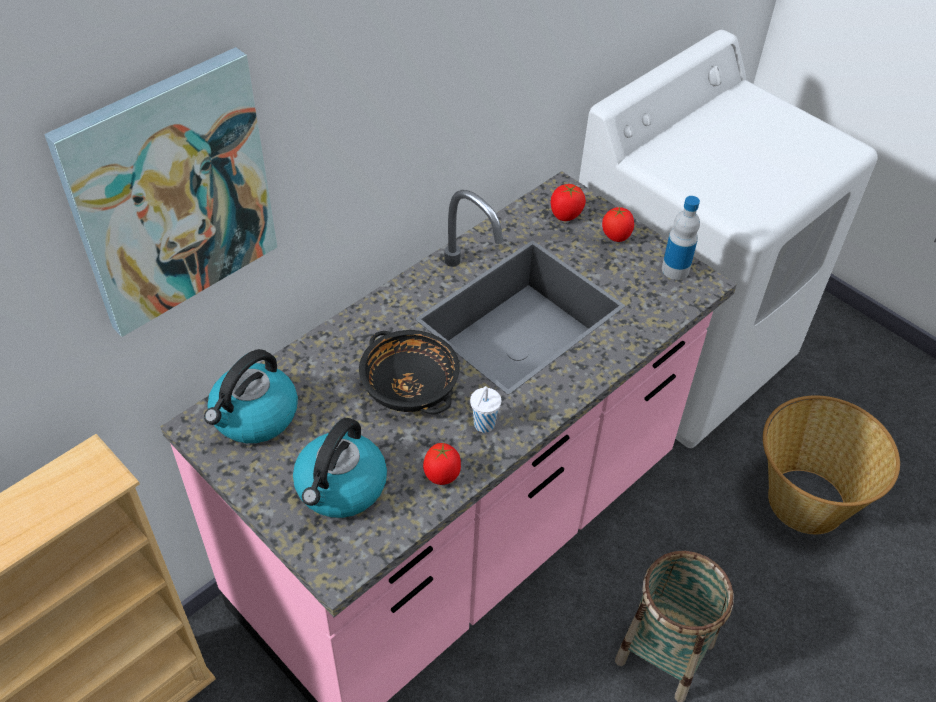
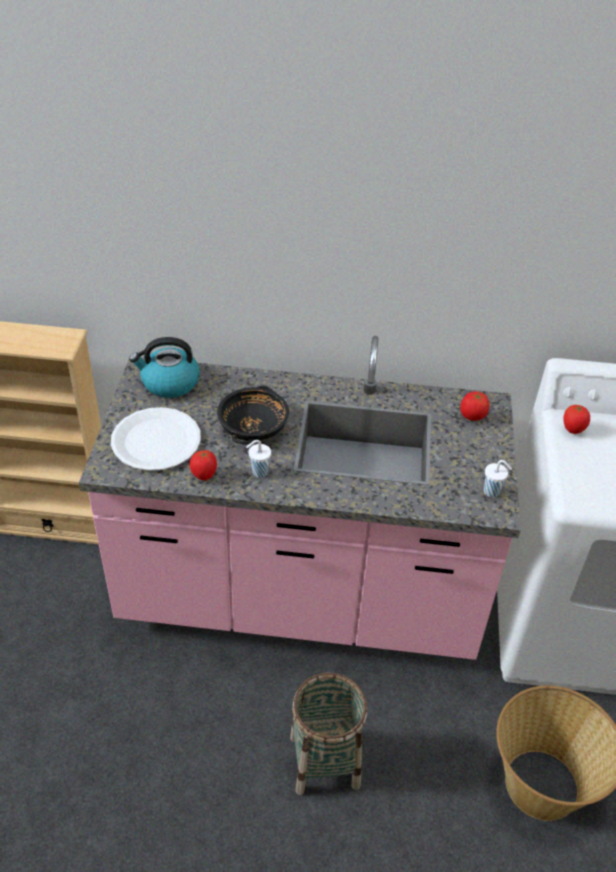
camera: 50 degrees right, 5 degrees down
picture [44,47,277,337] -> none
kettle [293,418,387,518] -> white plate [111,407,201,471]
tomato [602,207,634,242] -> tomato moved to [563,404,590,434]
bottle [662,196,700,280] -> white cup [484,460,512,497]

